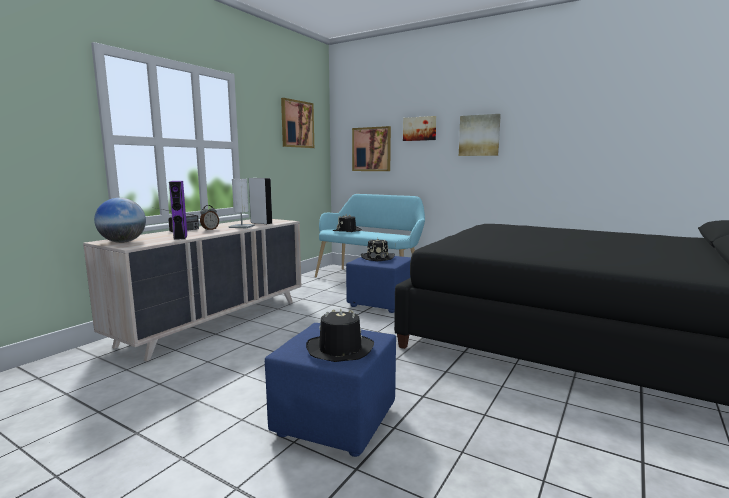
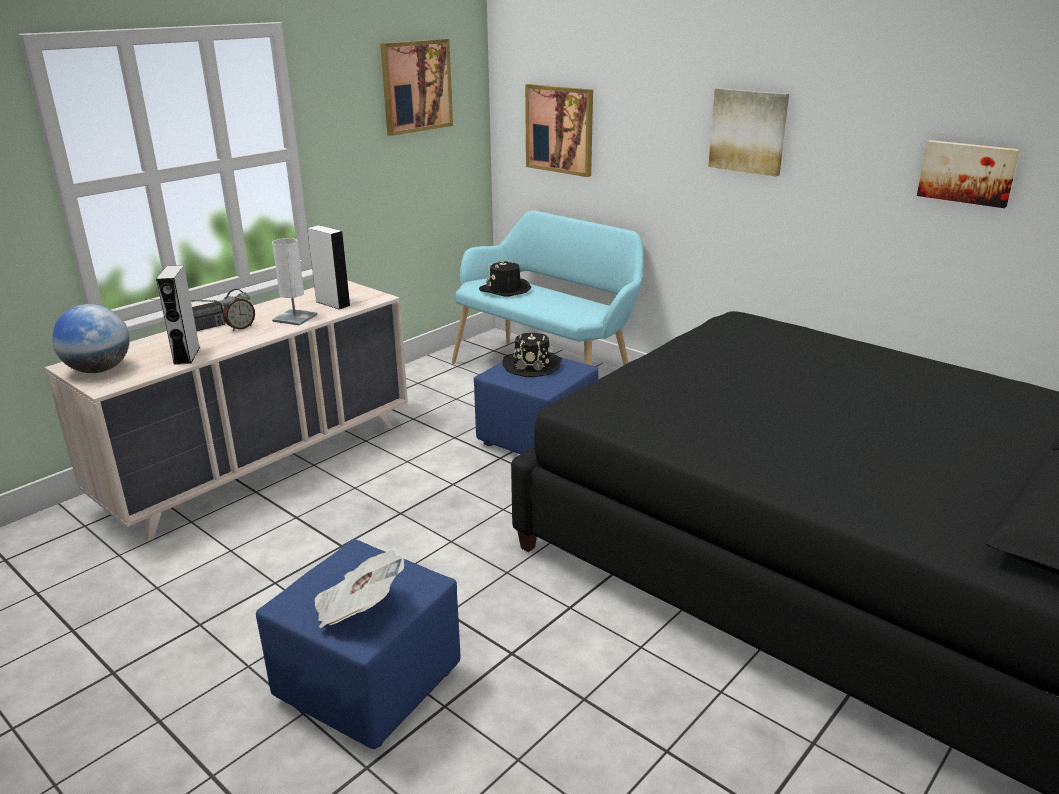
camera: 10 degrees right, 15 degrees up
purple speaker [169,181,187,240] -> grey speaker [156,265,200,365]
black hat [306,309,374,362] -> newspaper [314,550,405,628]
picture [403,116,436,141] -> picture moved to [917,140,1020,208]

